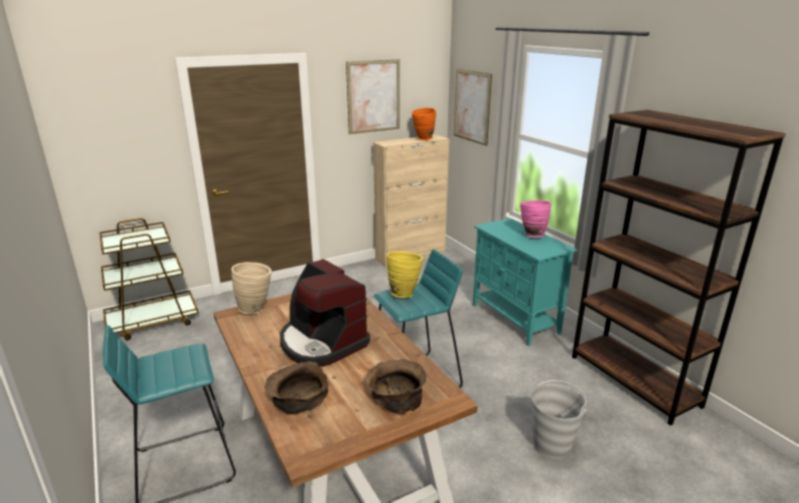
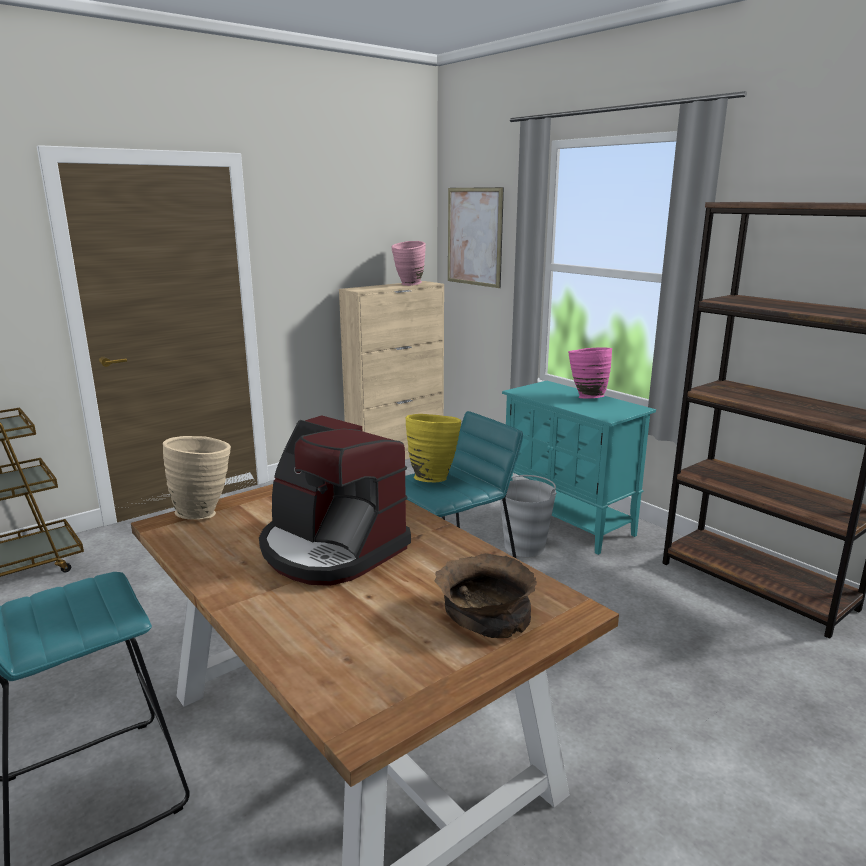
camera: 10 degrees left, 5 degrees down
brown bowl [264,361,329,414] -> none
picture [346,60,400,134] -> none
orange vase [412,108,436,140] -> pink vase [391,241,426,286]
grey bucket [532,380,587,459] -> grey bucket moved to [500,475,557,557]

